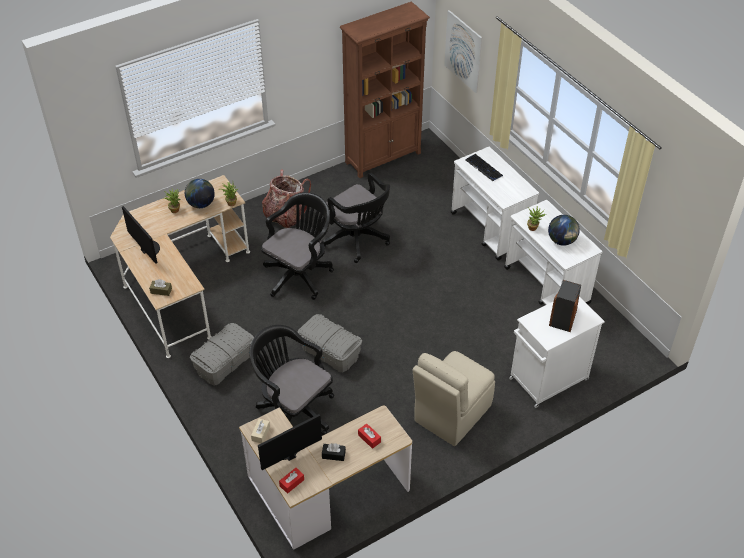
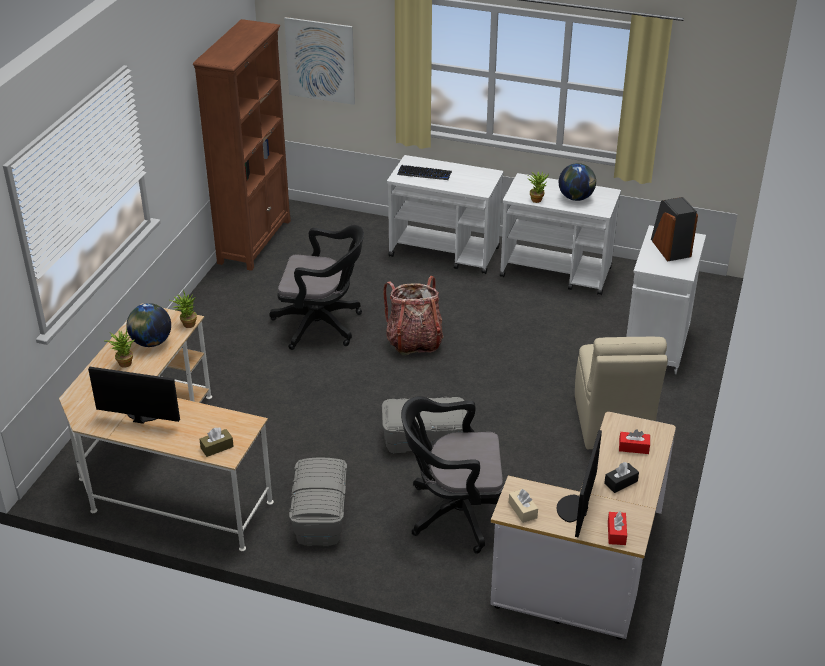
camera: 40 degrees left, 10 degrees down
black office chair [261,192,334,300] -> none
backpack [262,169,311,228] -> backpack moved to [383,276,444,355]

